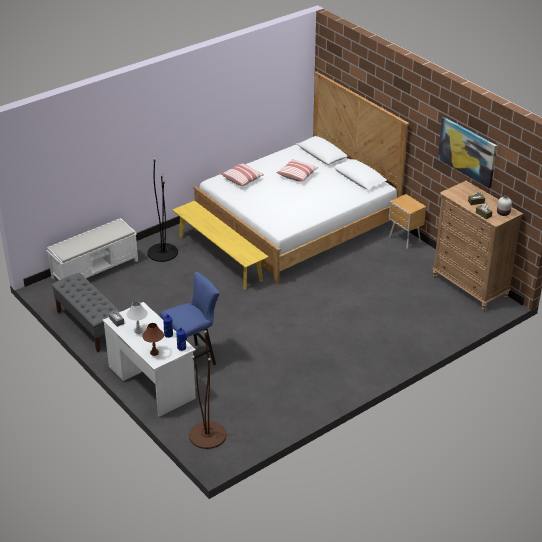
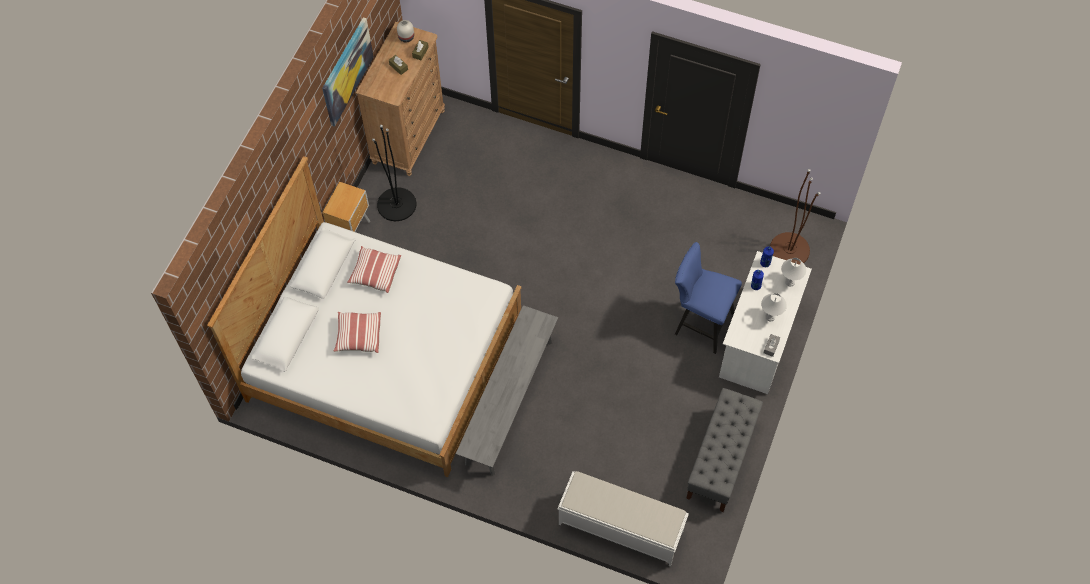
camera: 120 degrees left, 25 degrees up
brown table lamp [142,323,164,356] -> white table lamp [781,258,806,287]
black floor lamp [147,157,178,262] -> black floor lamp moved to [372,125,416,221]
yellow bench [172,201,269,290] -> grey bench [456,305,558,476]
pillow [221,163,264,186] -> pillow moved to [347,246,401,293]

